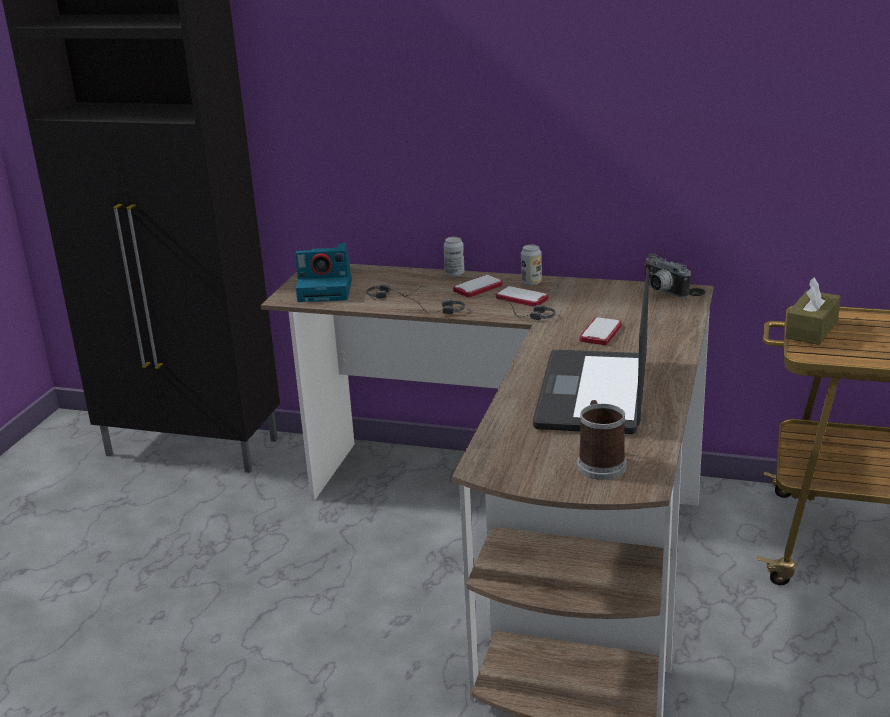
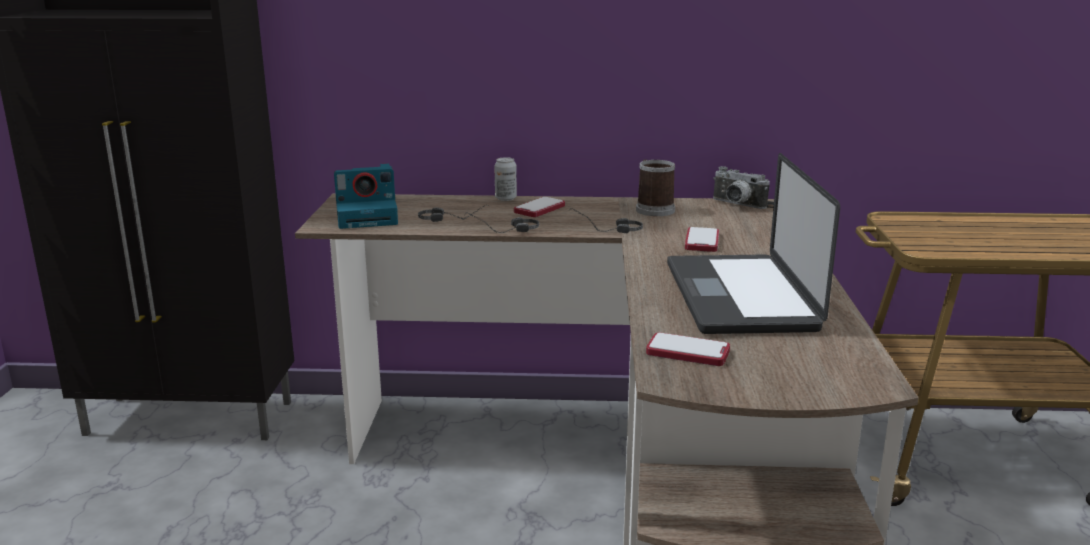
camera: 15 degrees left, 5 degrees down
phone [496,286,549,307] -> phone moved to [646,332,730,366]
can [521,245,542,286] -> none
mug [577,400,627,480] -> mug moved to [636,159,675,216]
brown tissue box [785,278,841,345] -> none

